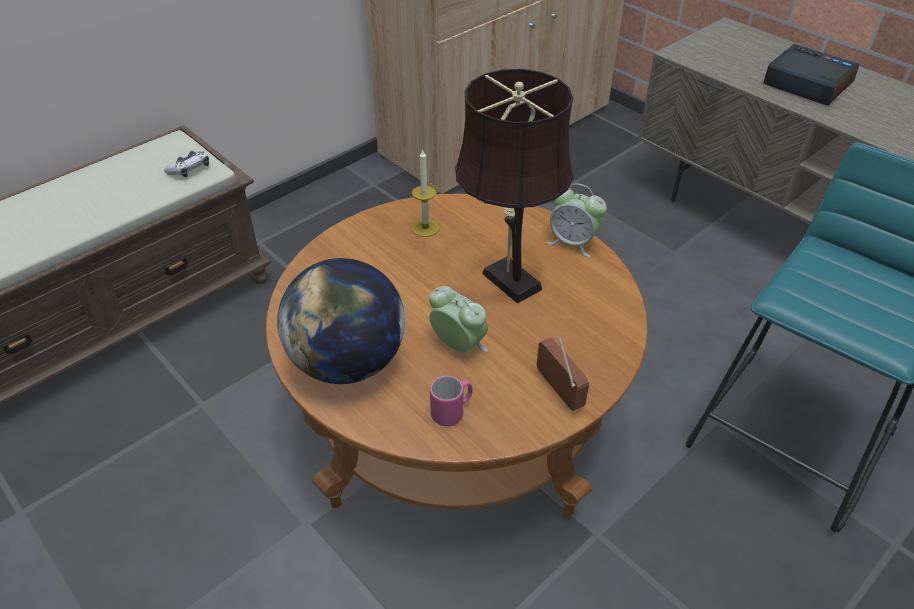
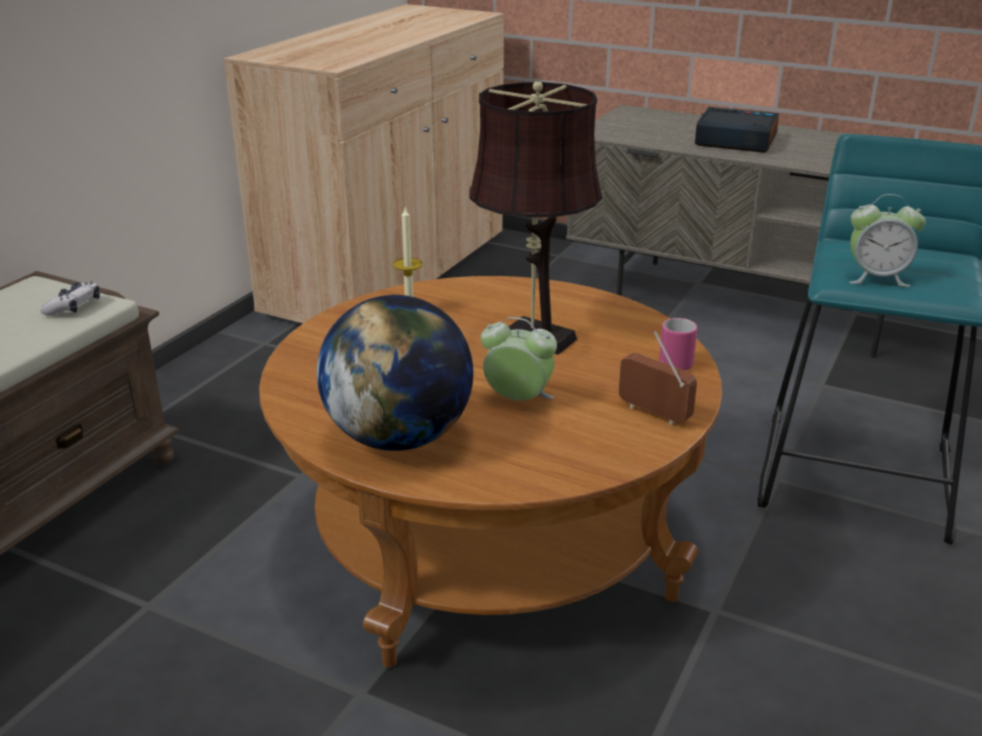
camera: 20 degrees left, 15 degrees down
pink mug [430,376,473,426] -> pink mug moved to [659,318,697,371]
alarm clock [547,183,607,257] -> alarm clock moved to [849,194,926,287]

